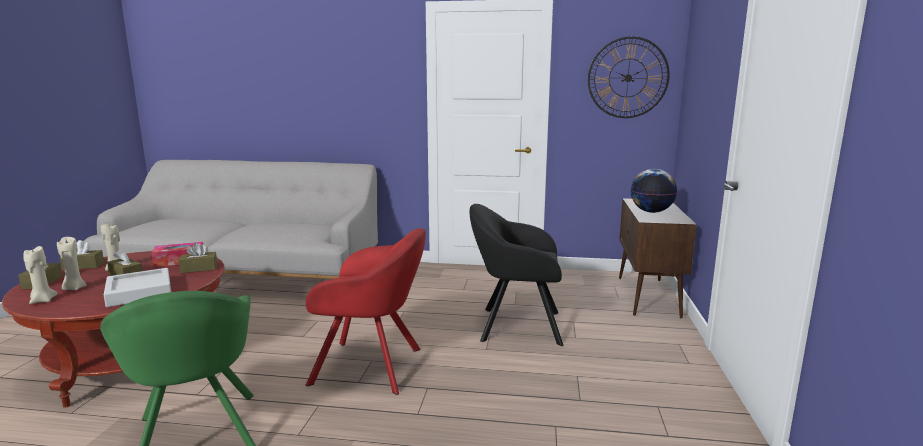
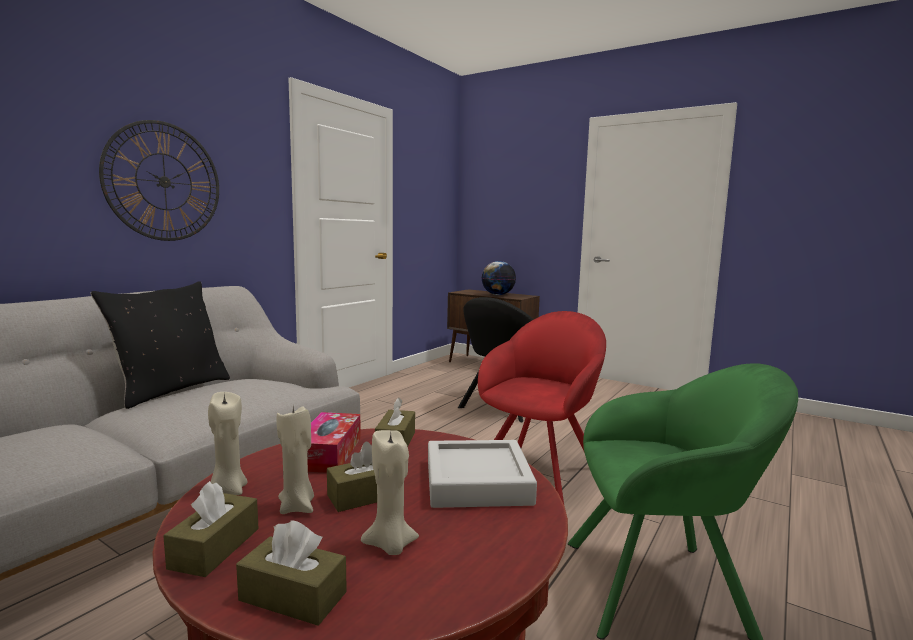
camera: 65 degrees left, 5 degrees down
beige candle [23,246,58,304] -> beige candle moved to [208,392,247,495]
wall clock [588,36,670,118] -> wall clock moved to [99,120,219,241]
none -> black pillow [90,281,230,409]

